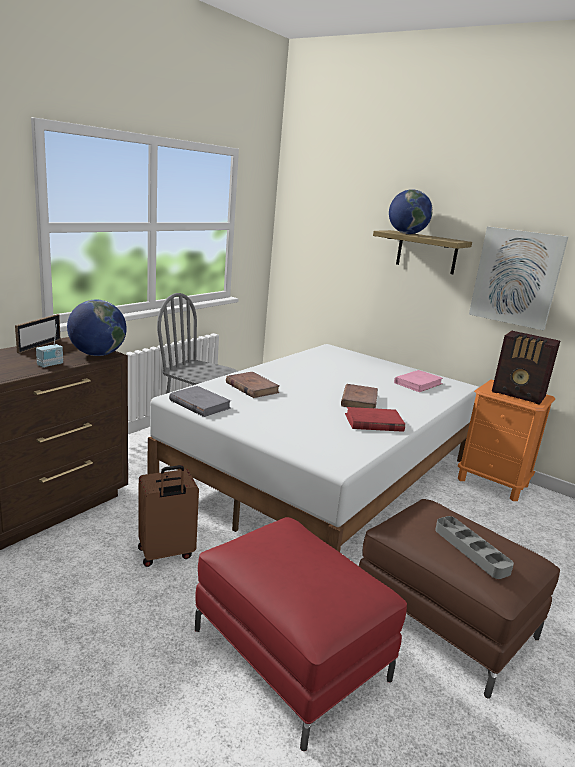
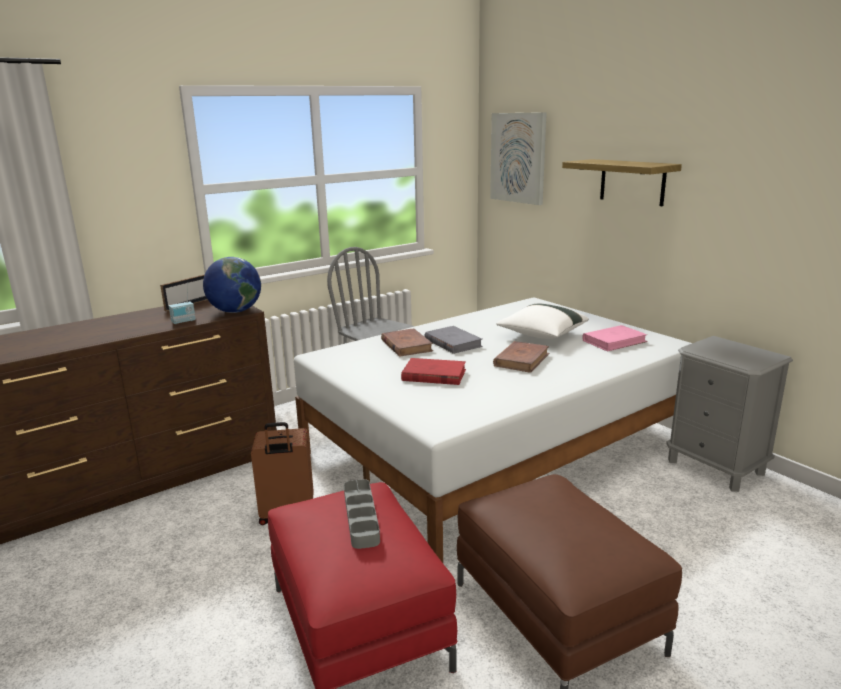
camera: 20 degrees right, 0 degrees up
grey book [169,386,231,417] -> grey book moved to [424,326,483,354]
red book [345,407,405,432] -> red book moved to [401,358,466,385]
globe [389,189,433,234] -> none
grey tray [435,516,514,579] -> grey tray moved to [344,479,380,549]
orange nightstand [458,379,555,501] -> grey nightstand [666,336,793,492]
picture [469,226,568,330] -> picture moved to [490,112,547,205]
radio [492,331,560,404] -> none
none -> white pillow [496,304,589,339]

